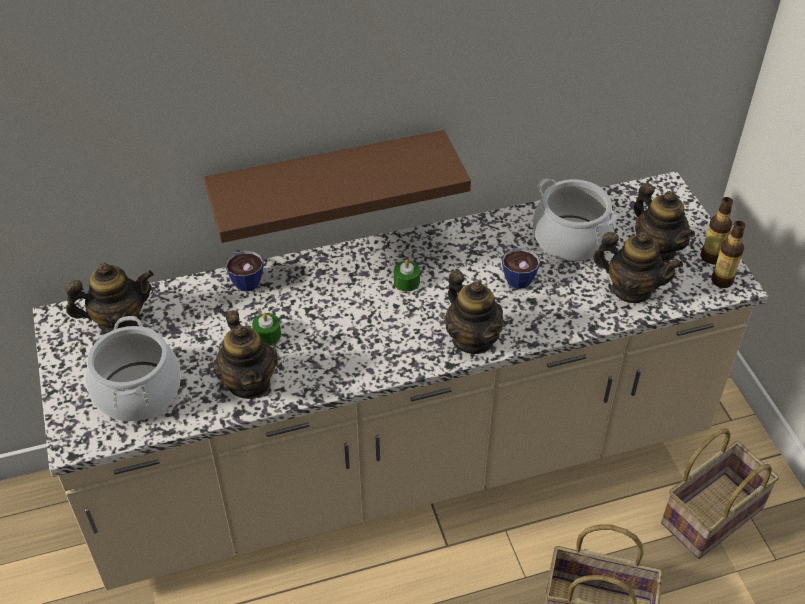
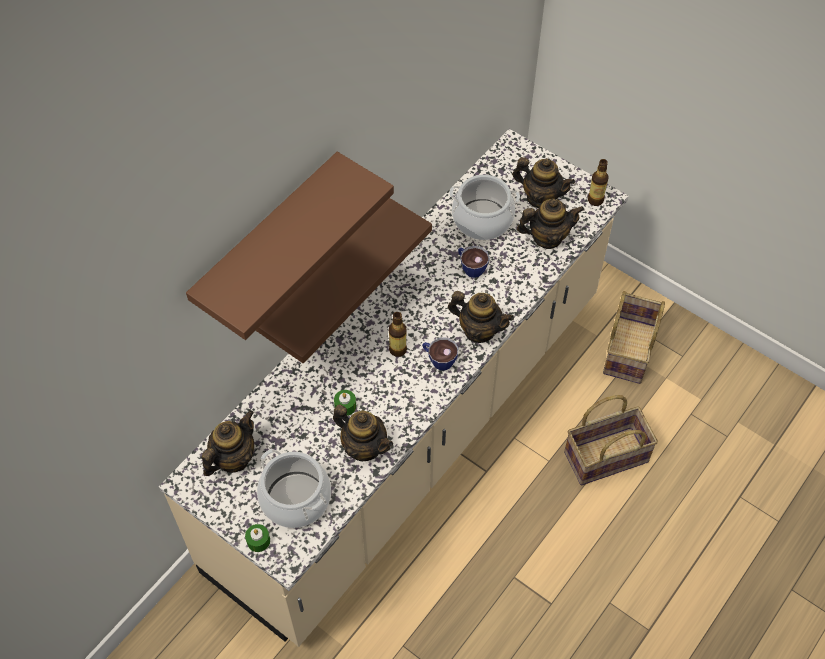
camera: 35 degrees left, 10 degrees up
cup [225,250,264,292] -> cup moved to [422,338,458,371]
green candle [394,260,420,292] -> green candle moved to [245,524,270,552]
bottle [701,197,733,264] -> bottle moved to [389,312,407,357]
none -> brown shelf [186,152,394,340]

